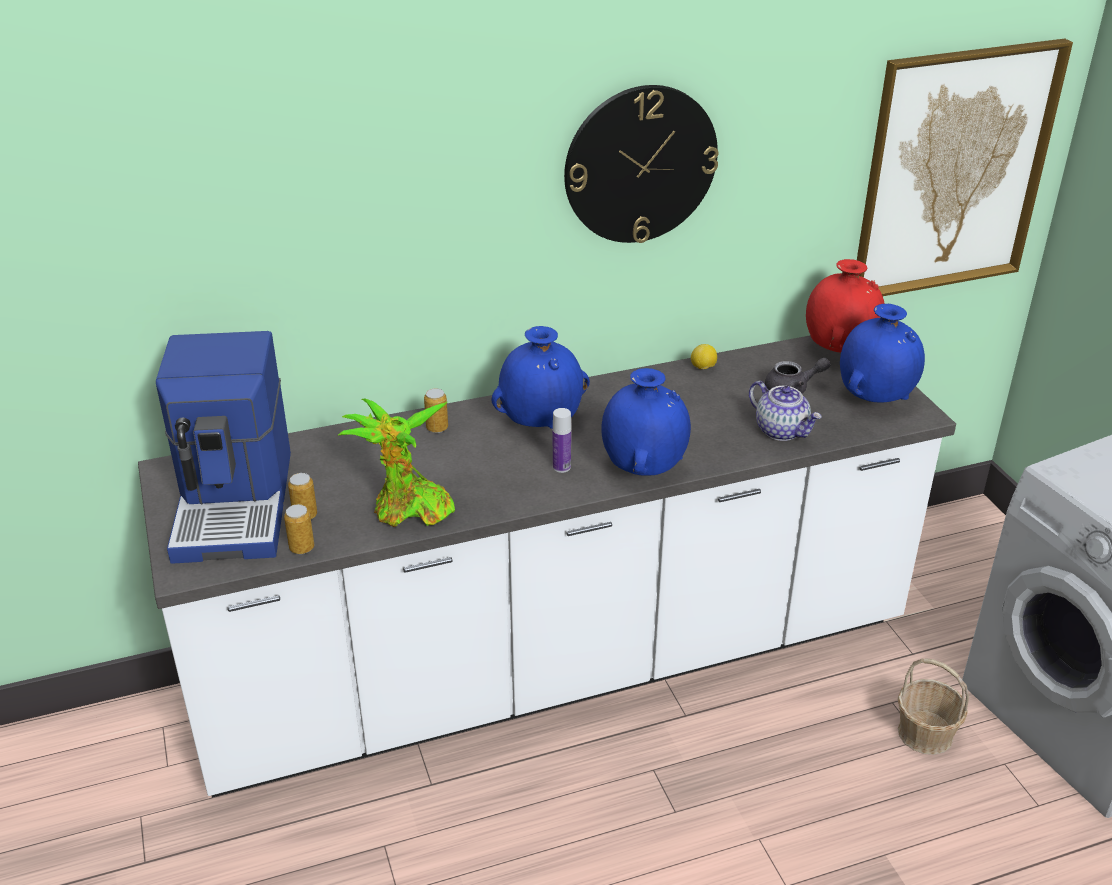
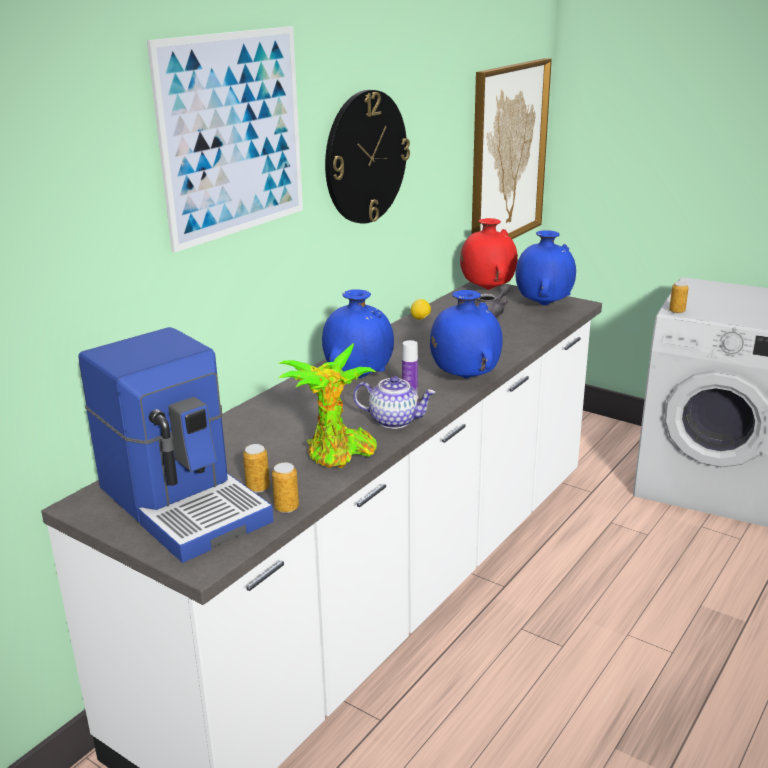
camera: 35 degrees left, 10 degrees down
can [424,388,448,433] -> can moved to [669,282,689,314]
teapot [749,381,822,441] -> teapot moved to [353,376,436,429]
basket [898,658,969,755] -> none
none -> picture [147,26,303,253]

